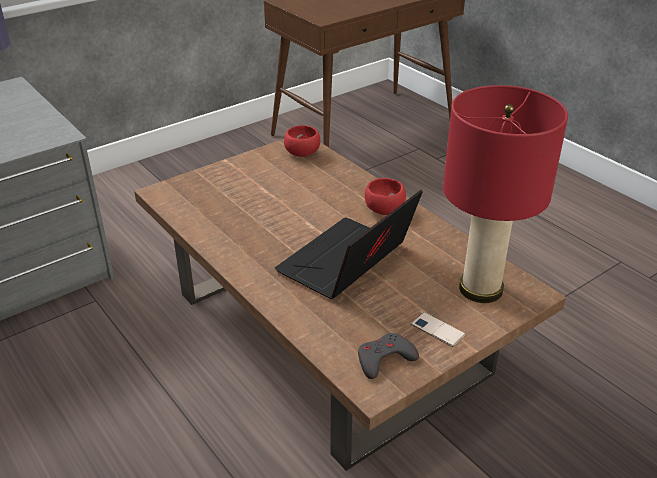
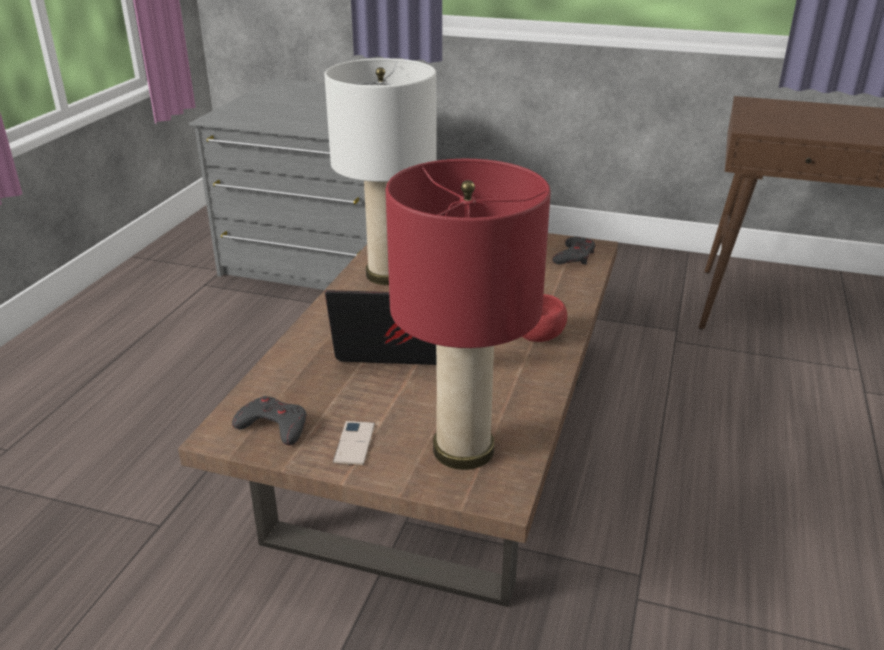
camera: 55 degrees right, 5 degrees down
red bowl [284,125,320,157] -> grey game controller [552,237,596,265]
none -> white table lamp [324,58,437,285]

